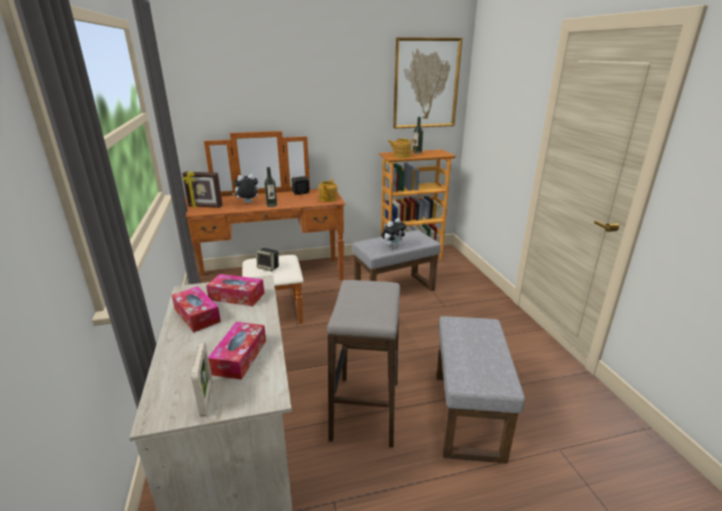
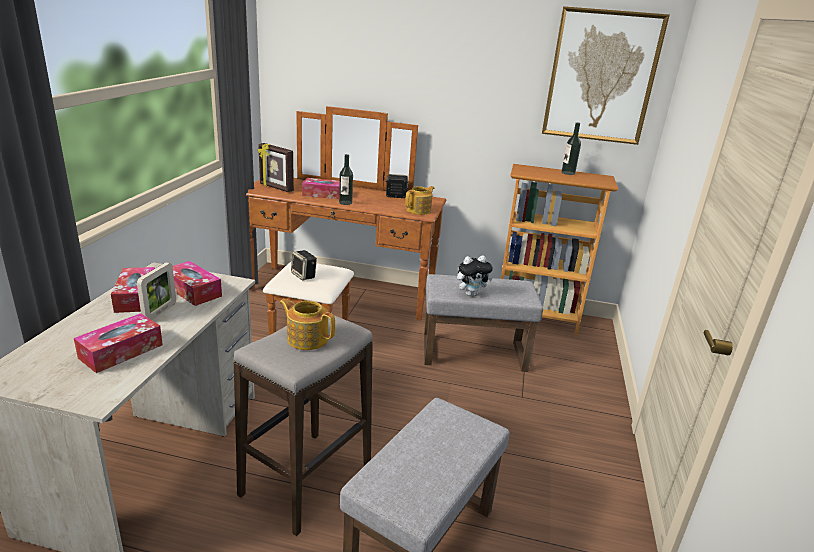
camera: 25 degrees right, 0 degrees up
picture frame [191,343,212,417] -> picture frame moved to [137,263,176,320]
plush toy [232,174,259,203] -> tissue box [302,178,339,199]
teapot [388,139,416,158] -> teapot moved to [279,299,335,350]

